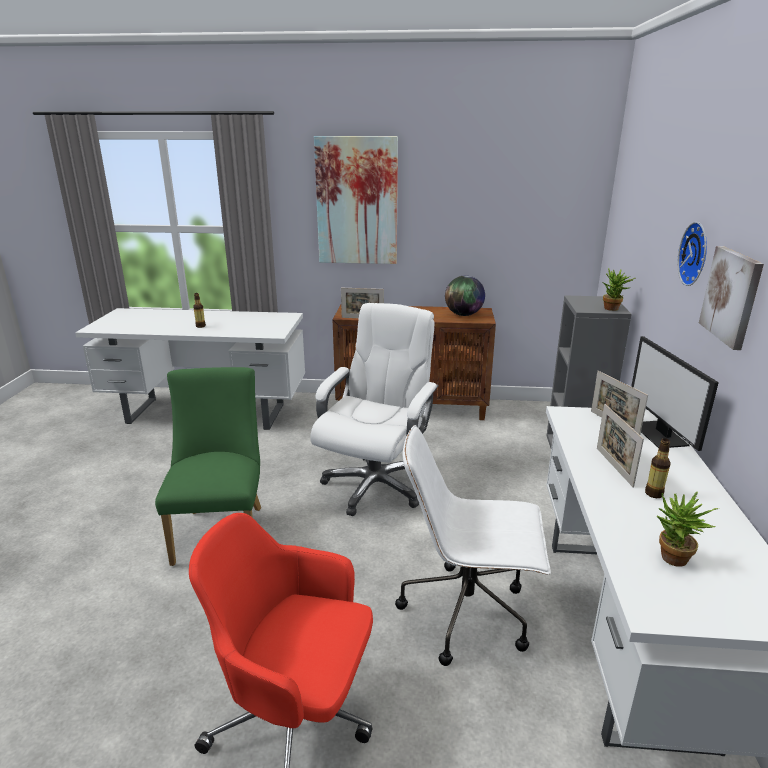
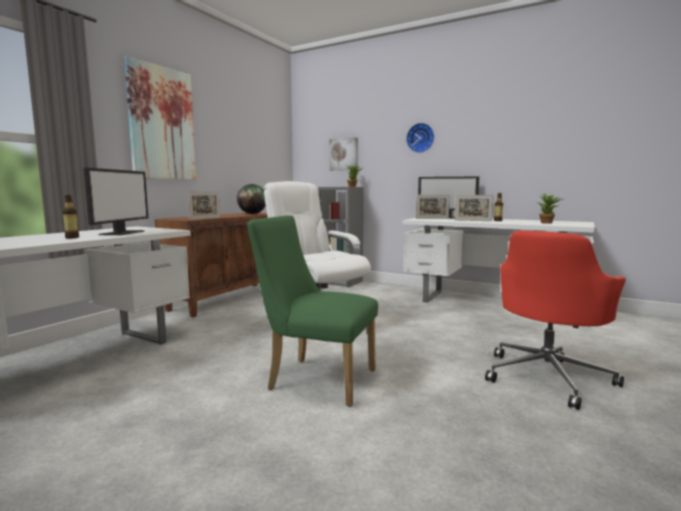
camera: 65 degrees left, 15 degrees down
white office chair [395,425,551,666] -> none
picture [699,246,764,350] -> picture moved to [330,138,358,170]
none -> monitor [83,167,148,235]

